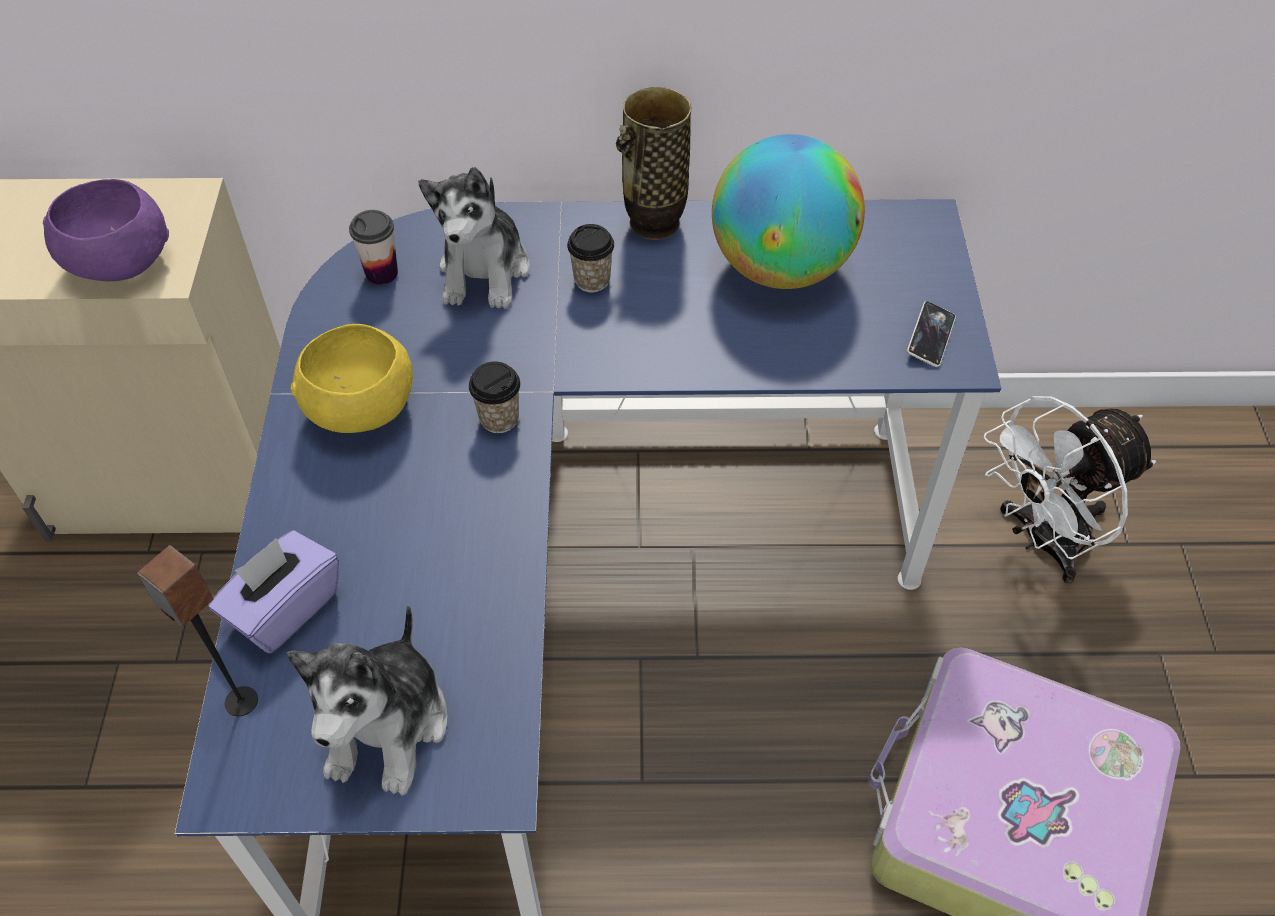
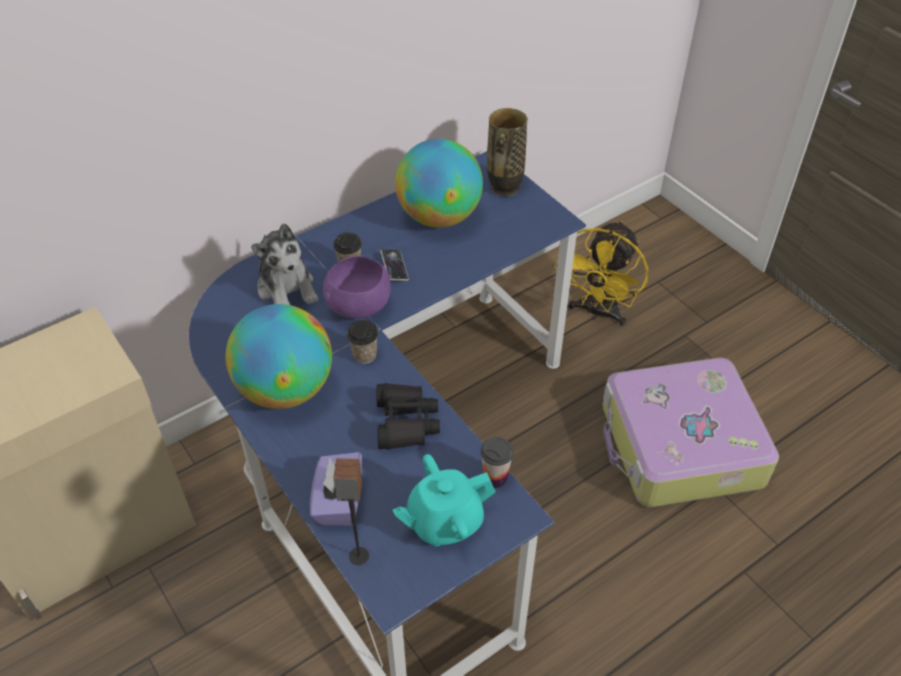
camera: 35 degrees left, 5 degrees down
purple bowl [43,179,169,281] -> purple bowl moved to [323,256,391,318]
plush toy [287,605,447,796] -> turquoise teapot [393,454,496,546]
yellow bowl [290,324,413,433] -> globe [225,304,332,409]
cup [349,210,398,285] -> cup moved to [480,437,514,488]
vase [616,87,692,240] -> vase moved to [487,108,528,197]
phone [907,301,956,367] -> phone moved to [381,249,409,281]
white fan [984,396,1156,584] -> yellow fan [554,221,648,326]
none -> black binoculars [376,383,440,450]

